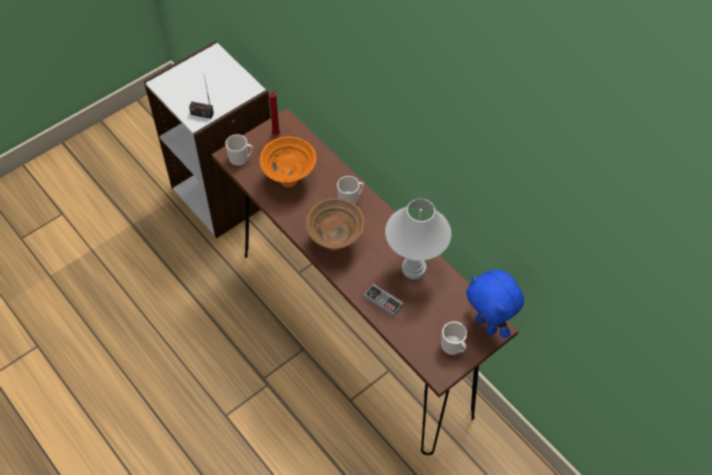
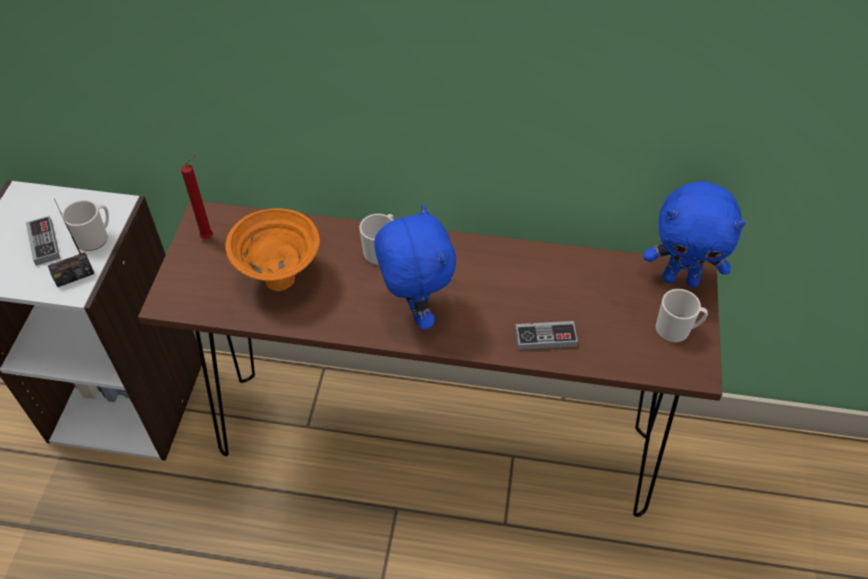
camera: 40 degrees left, 5 degrees down
mug [225,134,253,166] -> mug moved to [62,200,109,251]
brown bowl [306,198,365,251] -> blue plush toy [374,204,456,330]
white table lamp [385,199,451,279] -> none
none -> game controller [26,216,60,265]

